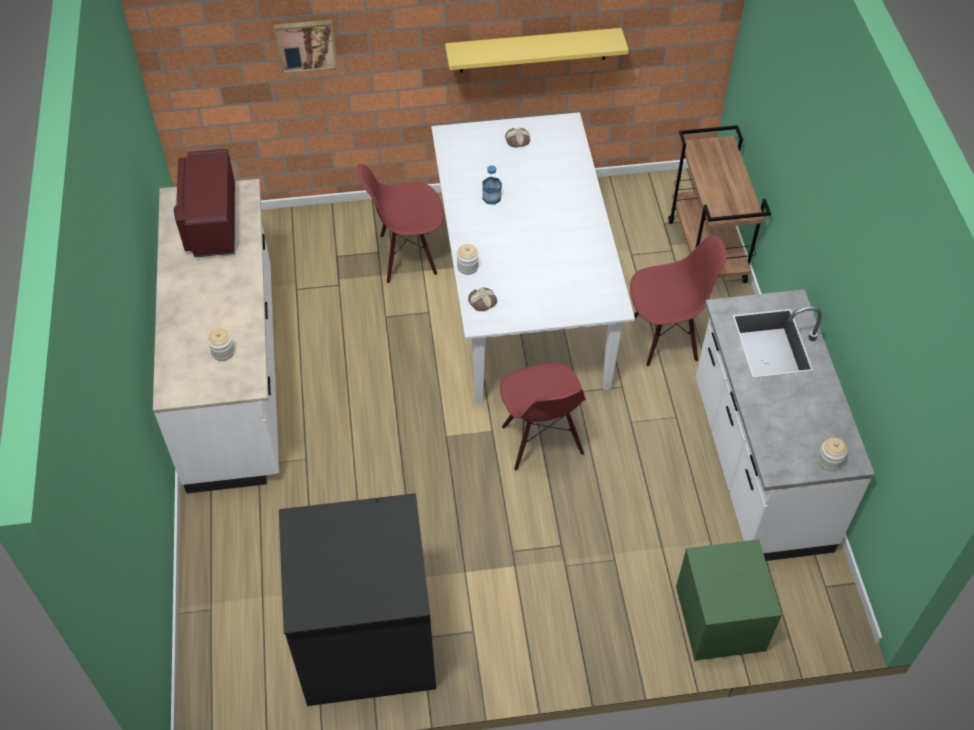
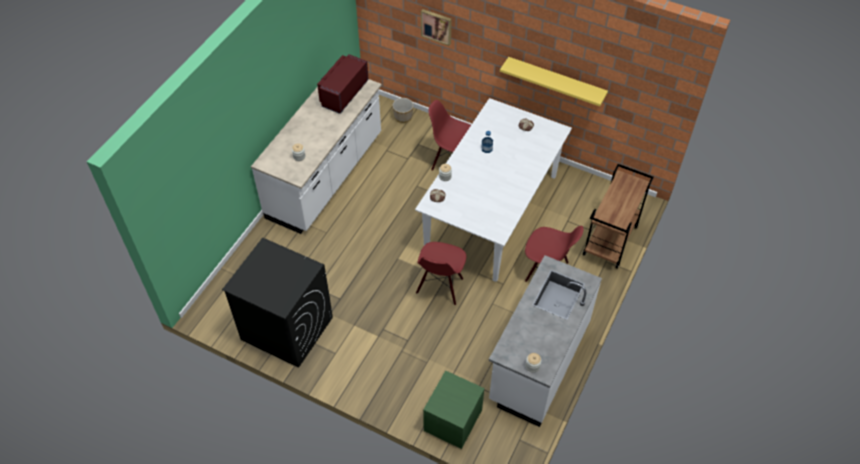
camera: 35 degrees right, 0 degrees up
none -> planter [392,98,413,123]

